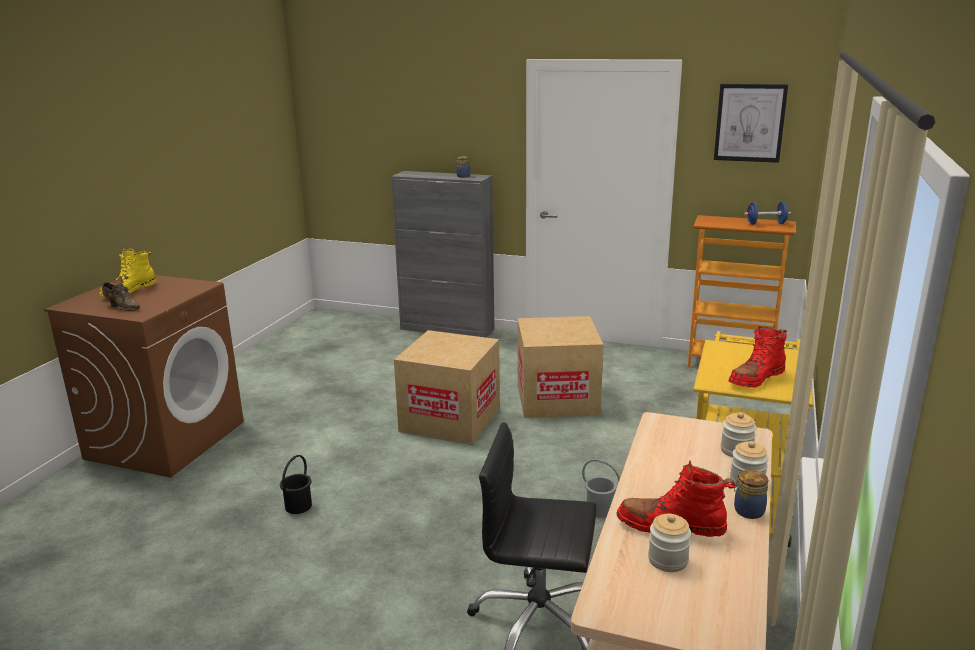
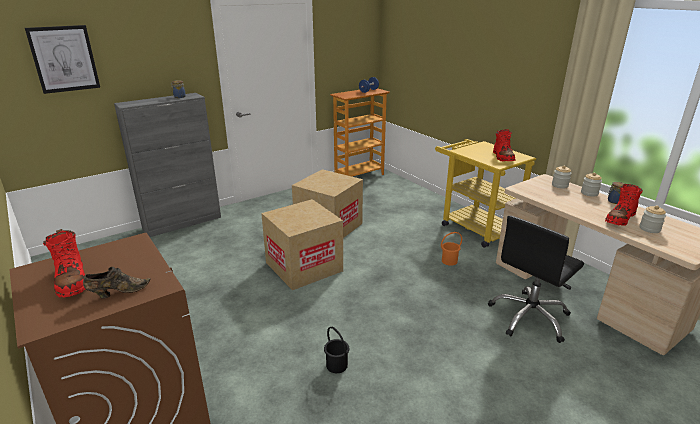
camera: 55 degrees left, 5 degrees up
yellow boot [99,248,156,296] -> red boot [43,229,85,298]
grey bucket [582,459,620,518] -> orange bucket [441,232,462,266]
picture [714,84,788,163] -> picture moved to [25,25,100,94]

